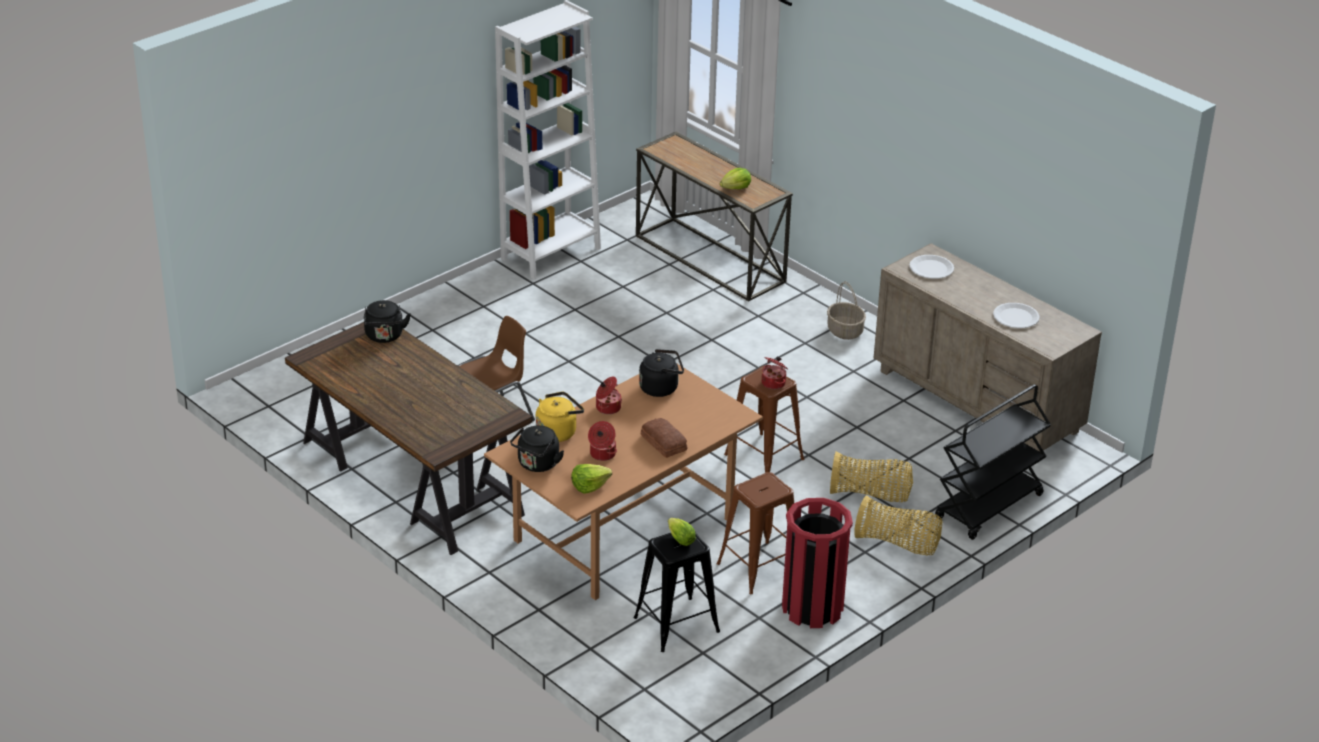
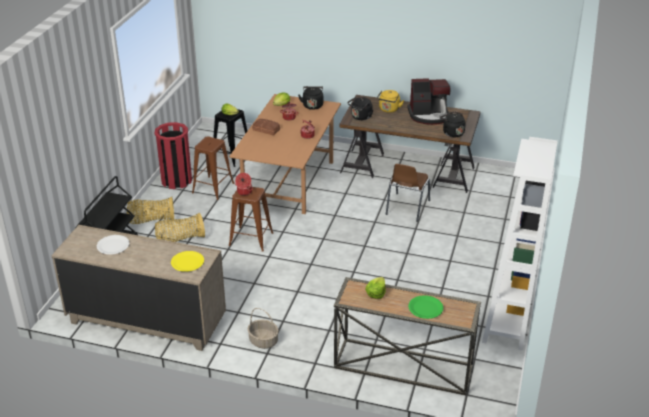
camera: 150 degrees right, 0 degrees up
yellow kettle [536,392,584,442] -> yellow kettle moved to [377,90,404,113]
black kettle [639,349,684,397] -> black kettle moved to [347,97,373,120]
white plate [909,255,954,279] -> yellow plate [171,251,204,272]
none -> coffee machine [407,78,450,125]
none -> green plate [408,295,444,319]

